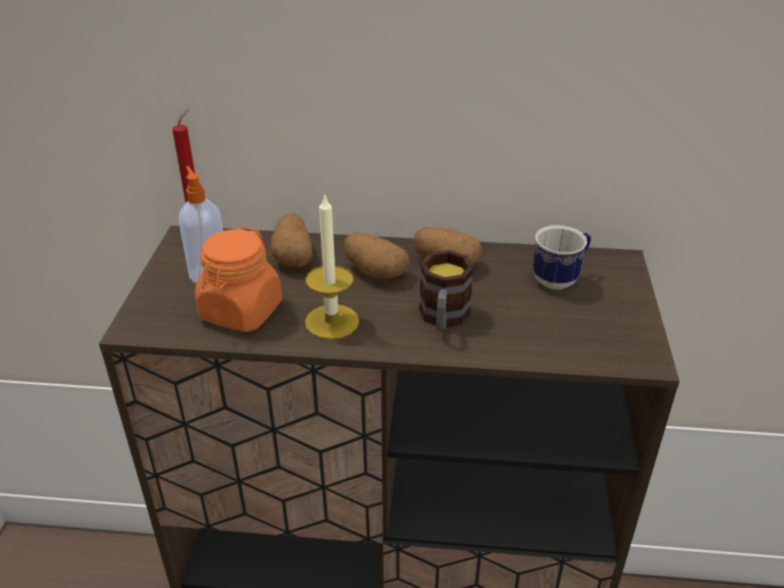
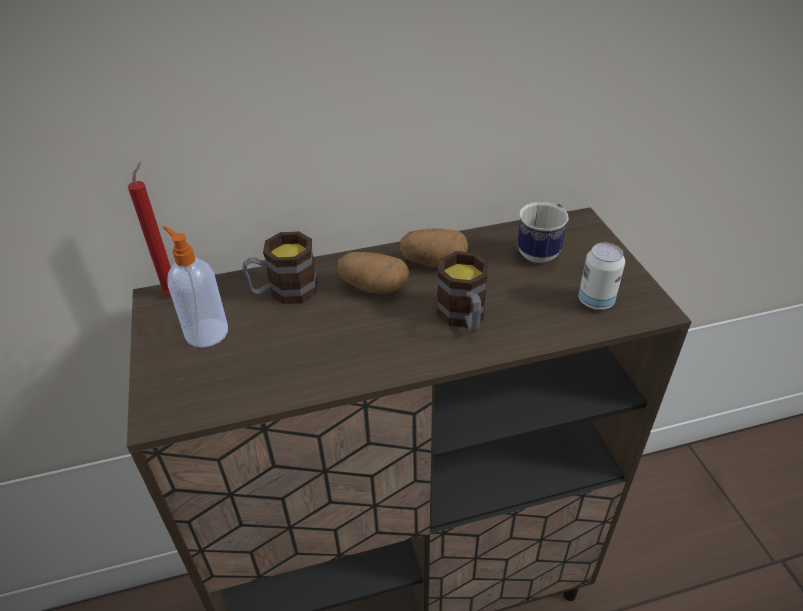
camera: 20 degrees left, 5 degrees up
orange jar [195,227,282,332] -> none
potato [271,213,313,267] -> mug [242,232,318,304]
candle [305,193,359,339] -> none
none -> can [578,243,625,310]

